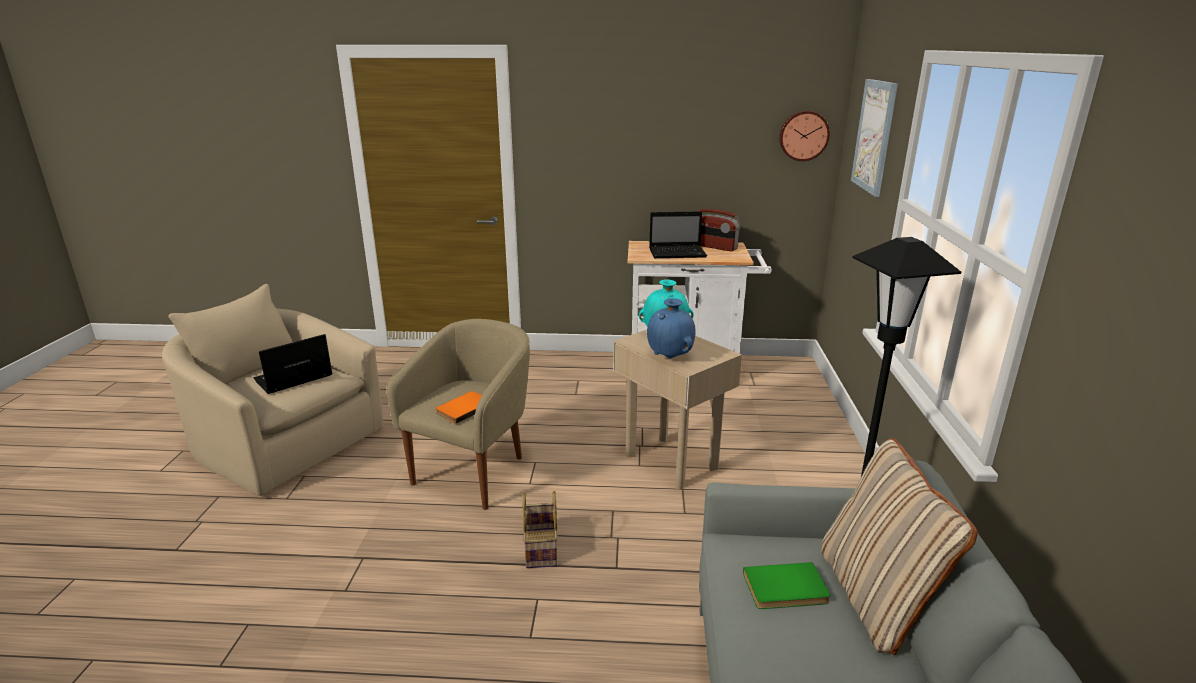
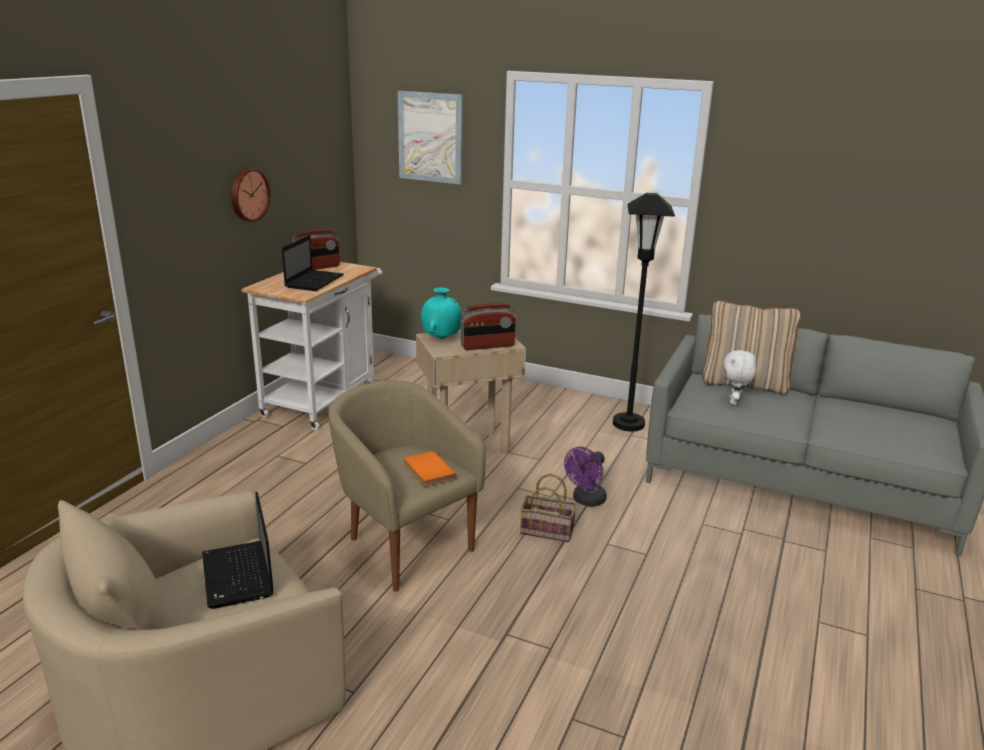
camera: 70 degrees left, 0 degrees up
blue vase [647,298,696,358] -> radio [460,303,517,350]
green book [743,562,831,609] -> white plush toy [724,348,756,405]
wall clock [779,111,830,161] -> wall clock moved to [231,168,271,222]
none -> purple fan [564,447,607,507]

